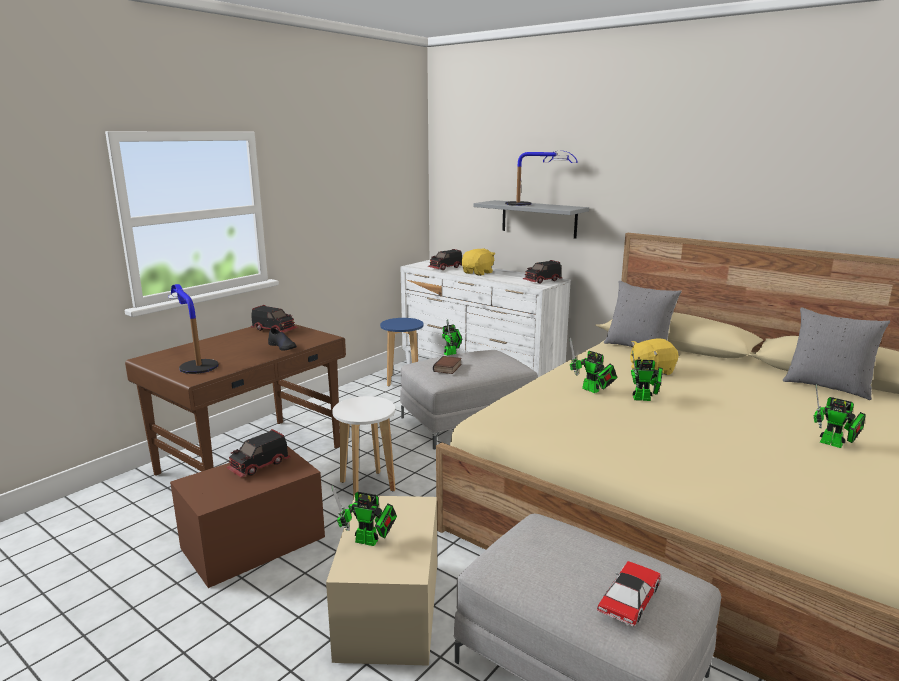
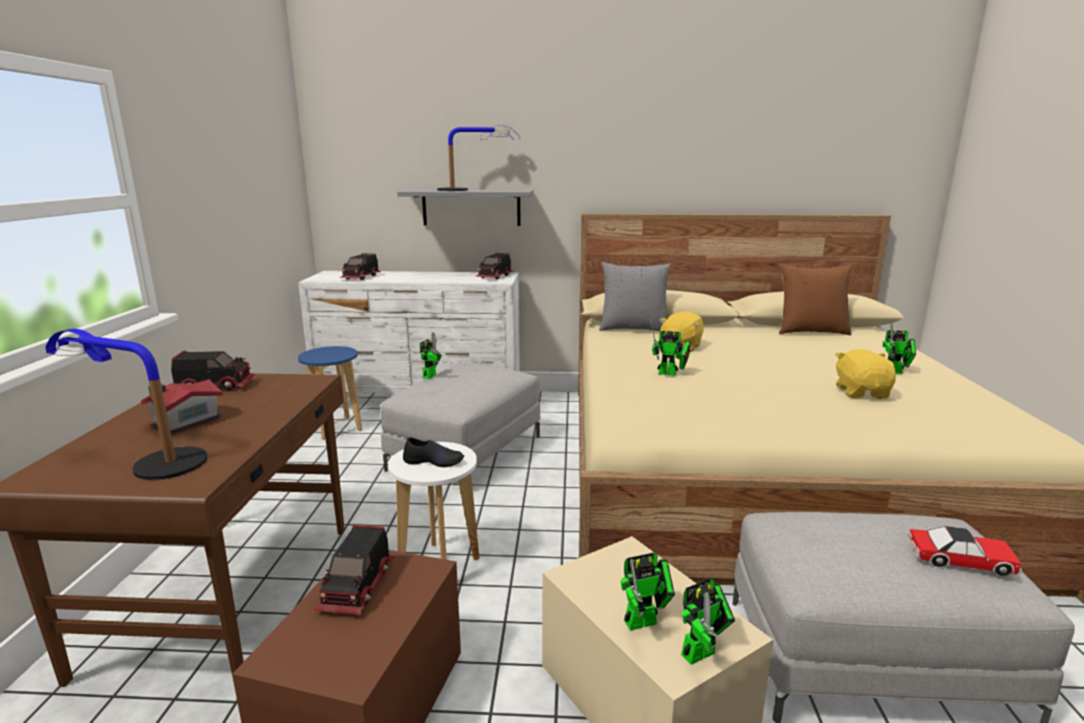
camera: 35 degrees left, 0 degrees up
black shoe [268,328,297,351] -> black shoe moved to [403,437,464,467]
book [433,356,462,374] -> none
yellow plush toy [462,248,495,276] -> yellow plush toy moved to [835,349,896,399]
toy car [597,561,661,627] -> toy car turned 105 degrees clockwise [908,526,1022,576]
toy robot [631,350,663,401] -> toy robot moved to [681,579,735,665]
grey pillow [783,308,890,400] -> brown pillow [779,264,852,335]
none -> toy house [141,379,223,434]

